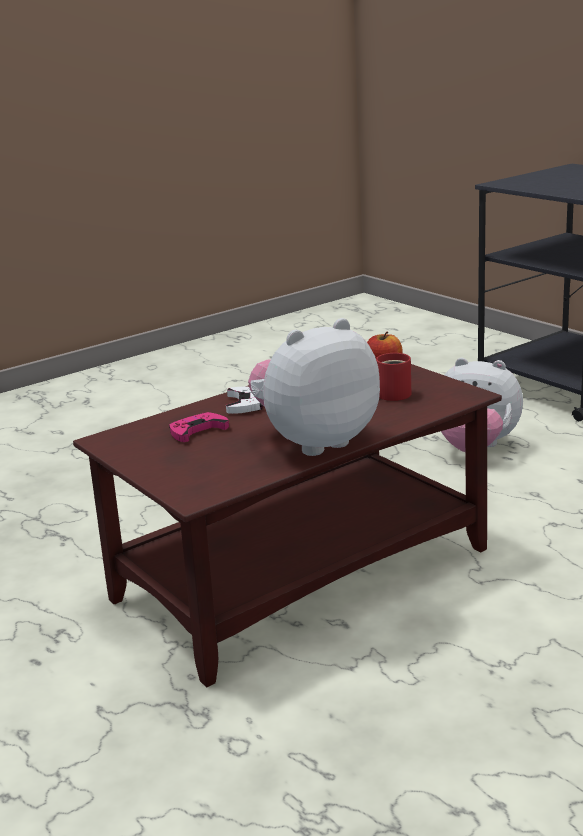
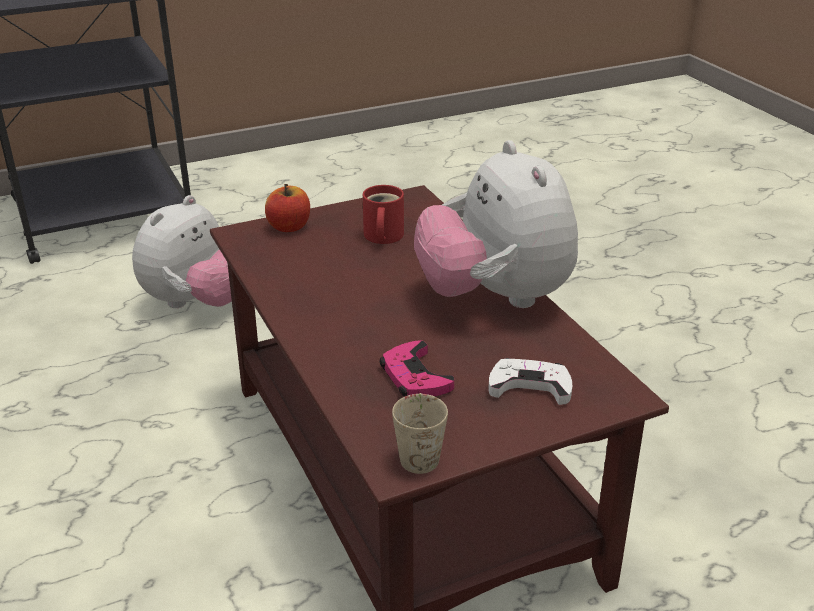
camera: 80 degrees left, 10 degrees up
white game controller [226,387,263,414] -> white game controller moved to [489,358,572,405]
none -> beige mug [392,393,448,474]

